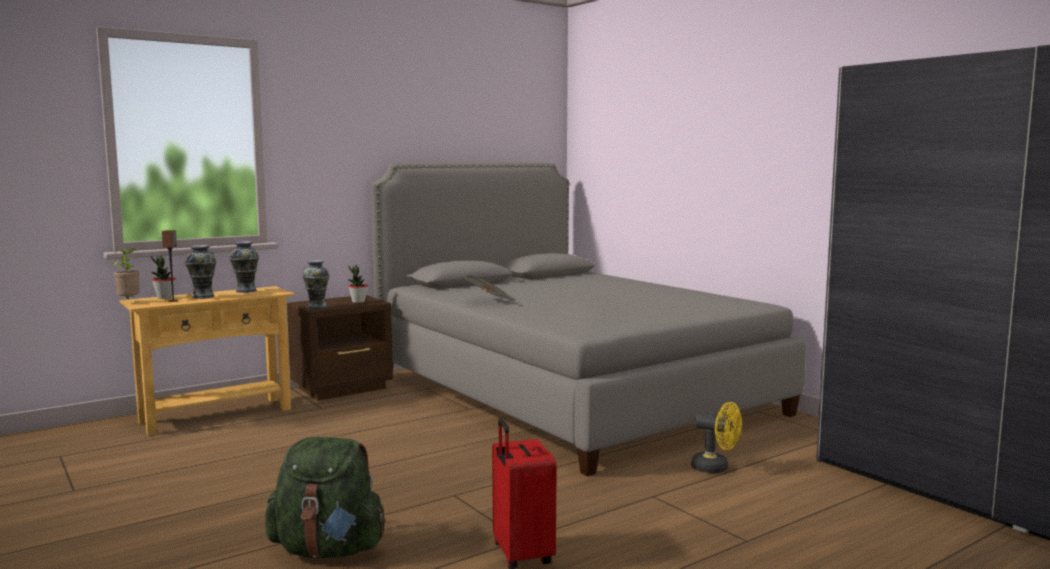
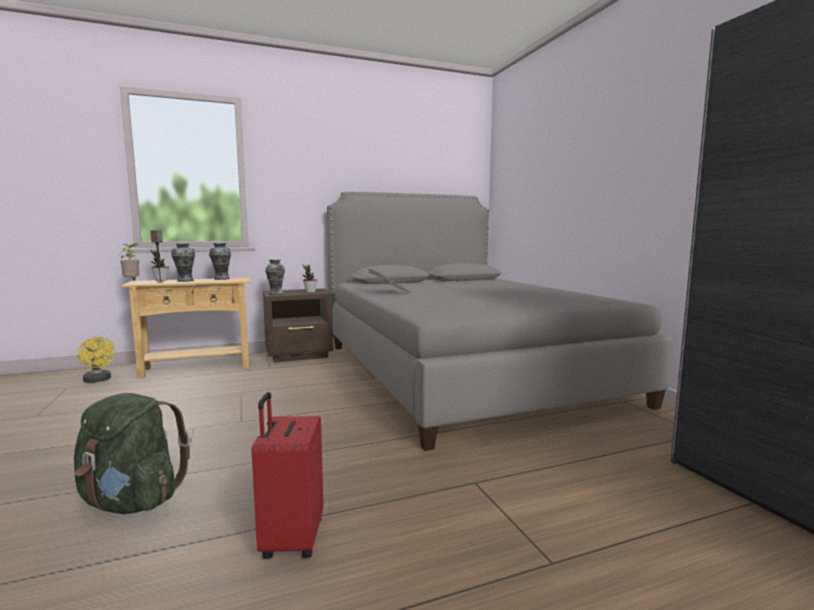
camera: 15 degrees right, 0 degrees up
yellow fan [691,402,742,473] -> yellow fan moved to [77,337,115,383]

